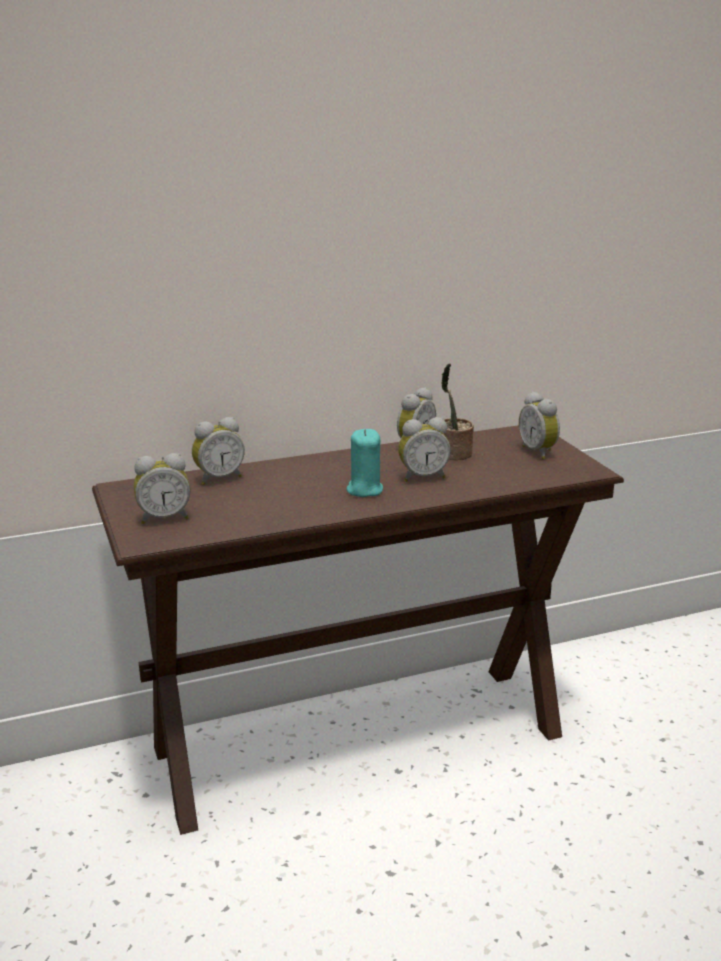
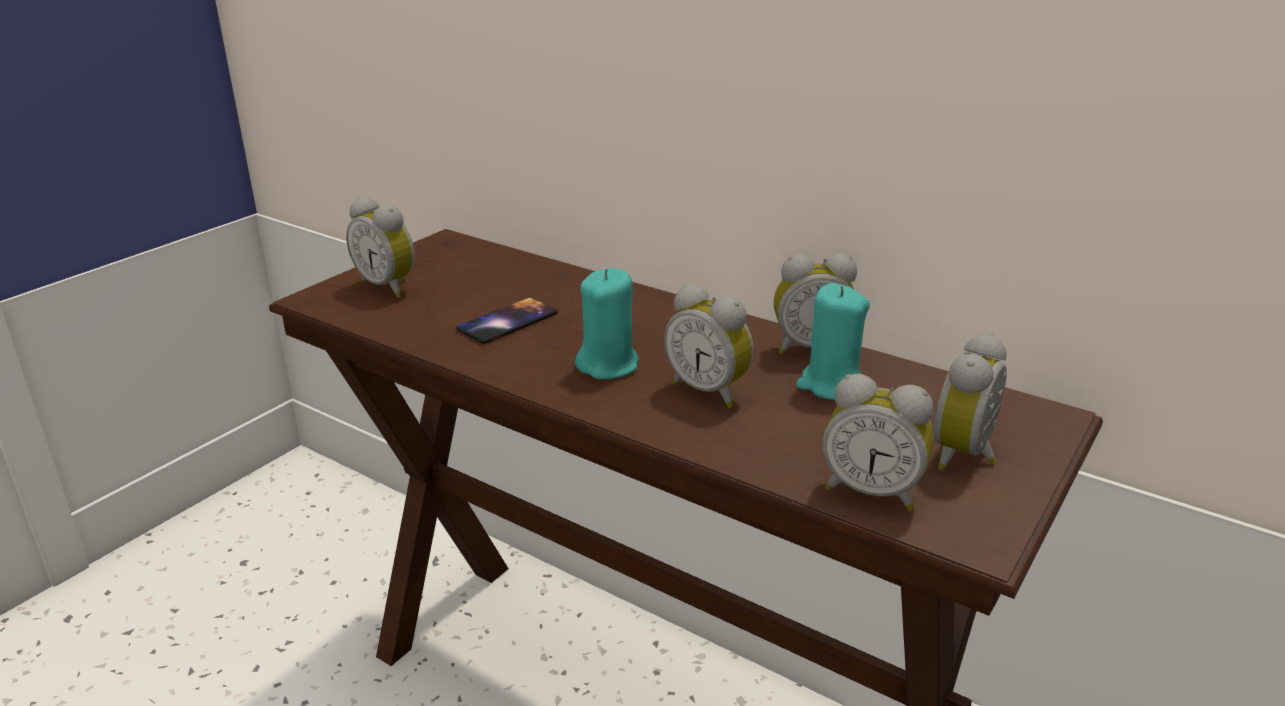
camera: 55 degrees right, 5 degrees up
alarm clock [192,417,245,485] -> alarm clock moved to [823,374,934,511]
potted plant [442,363,474,460] -> turquoise candle [796,283,870,400]
none -> phone [456,297,558,344]

